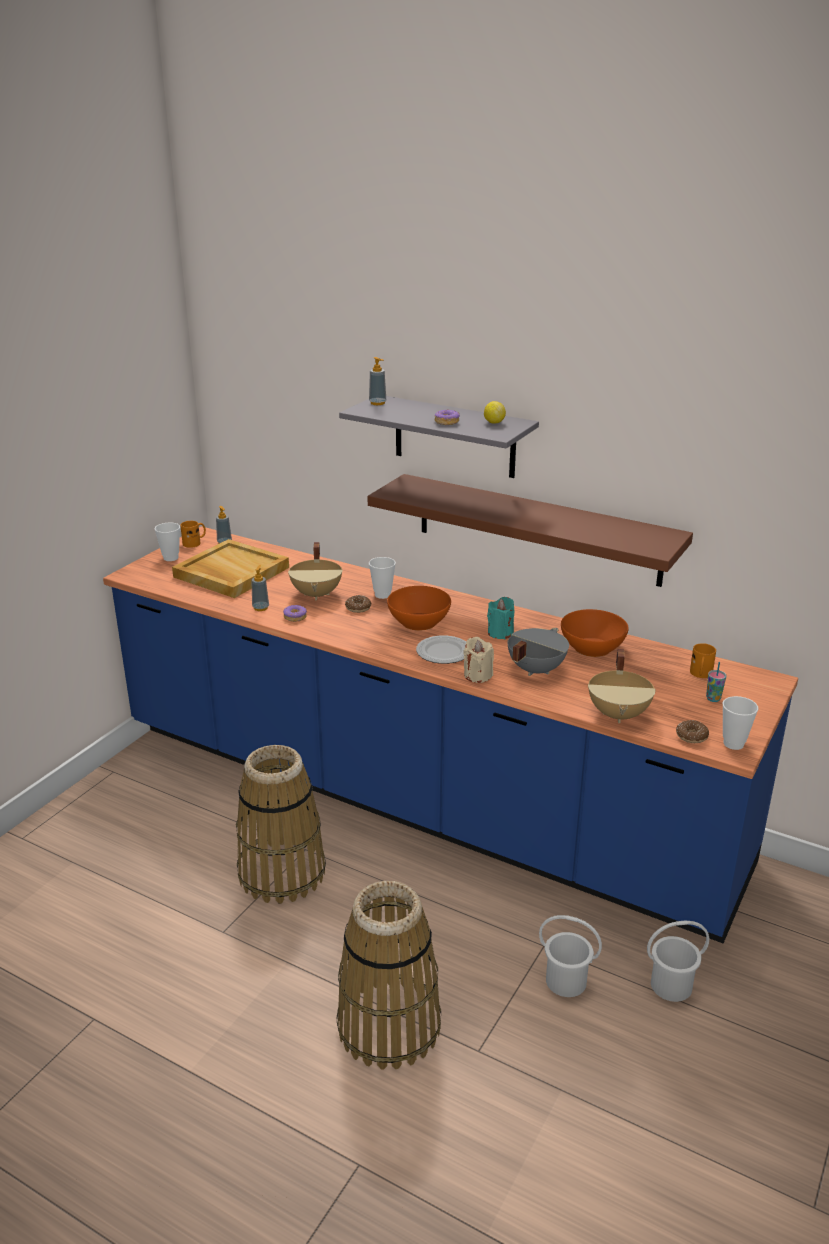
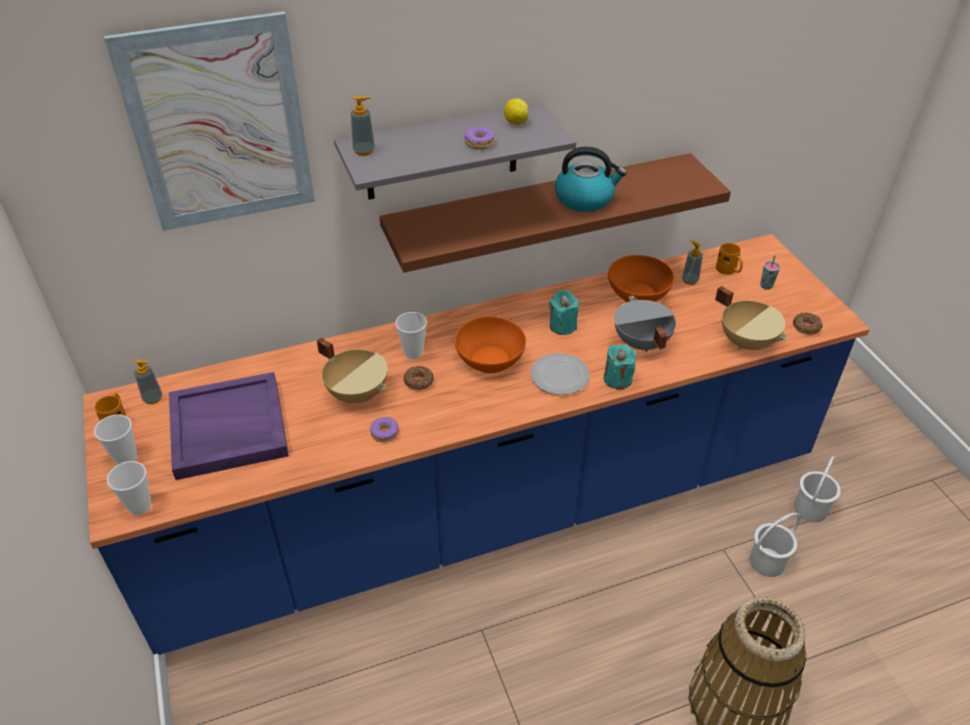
camera: 50 degrees left, 15 degrees up
beige tray [172,539,289,598] -> purple tray [169,372,289,480]
basket [236,745,326,904] -> none
soap dispenser [251,565,269,611] -> soap dispenser moved to [682,240,703,285]
beige candle [463,637,494,683] -> turquoise candle [603,345,636,389]
cup [723,696,758,750] -> cup moved to [107,461,151,515]
none -> picture [104,11,315,231]
none -> kettle [555,147,627,212]

